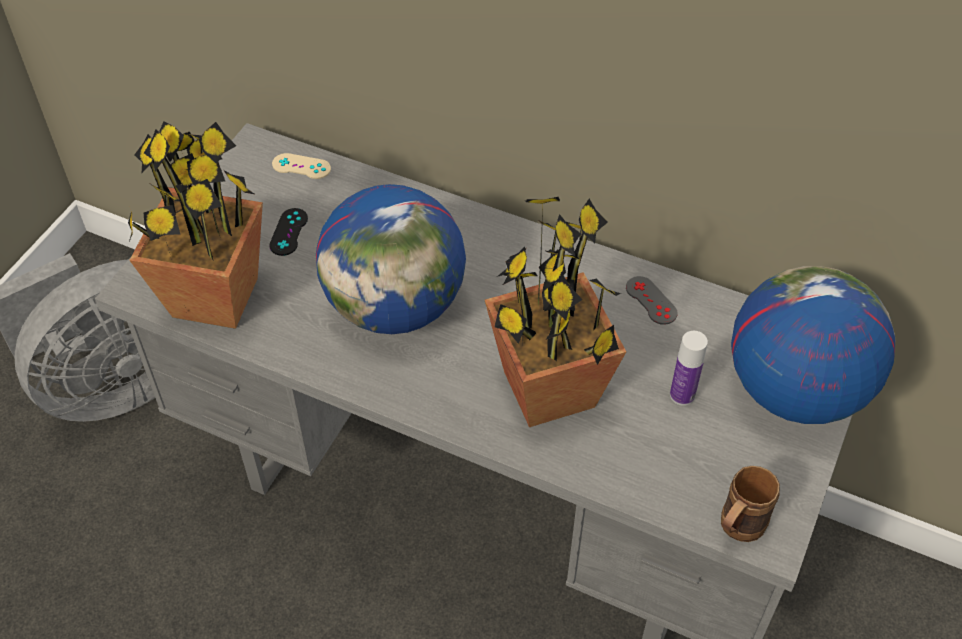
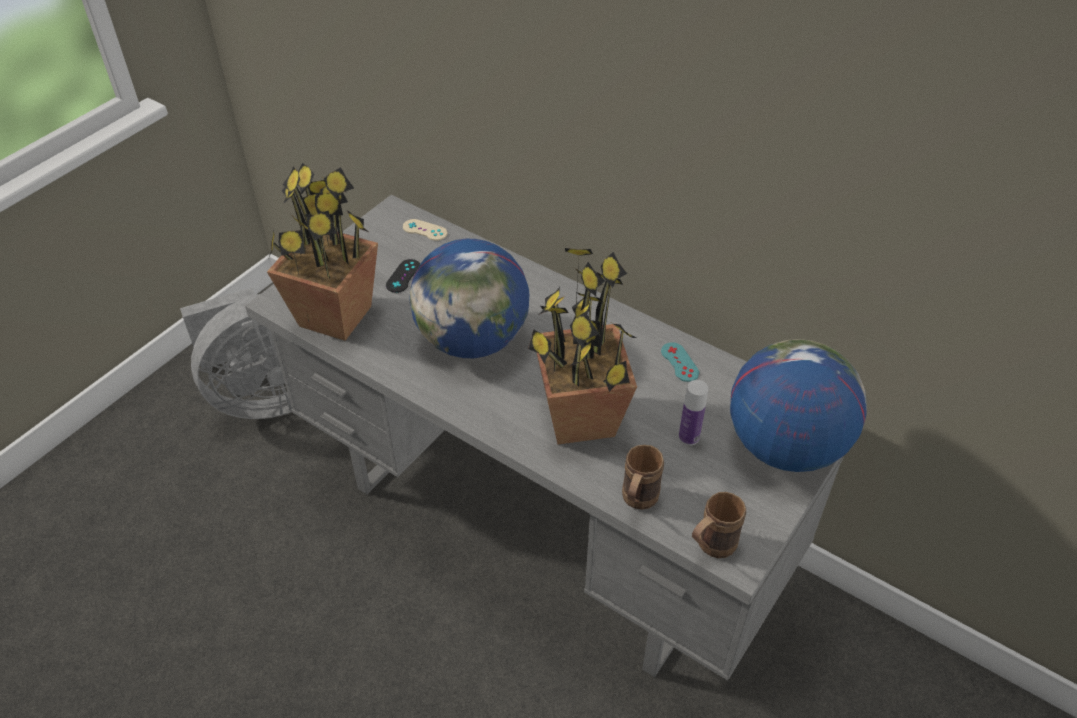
camera: 10 degrees right, 5 degrees down
grey game controller [626,276,678,325] -> turquoise game controller [661,342,699,382]
none -> brown mug [622,445,664,510]

